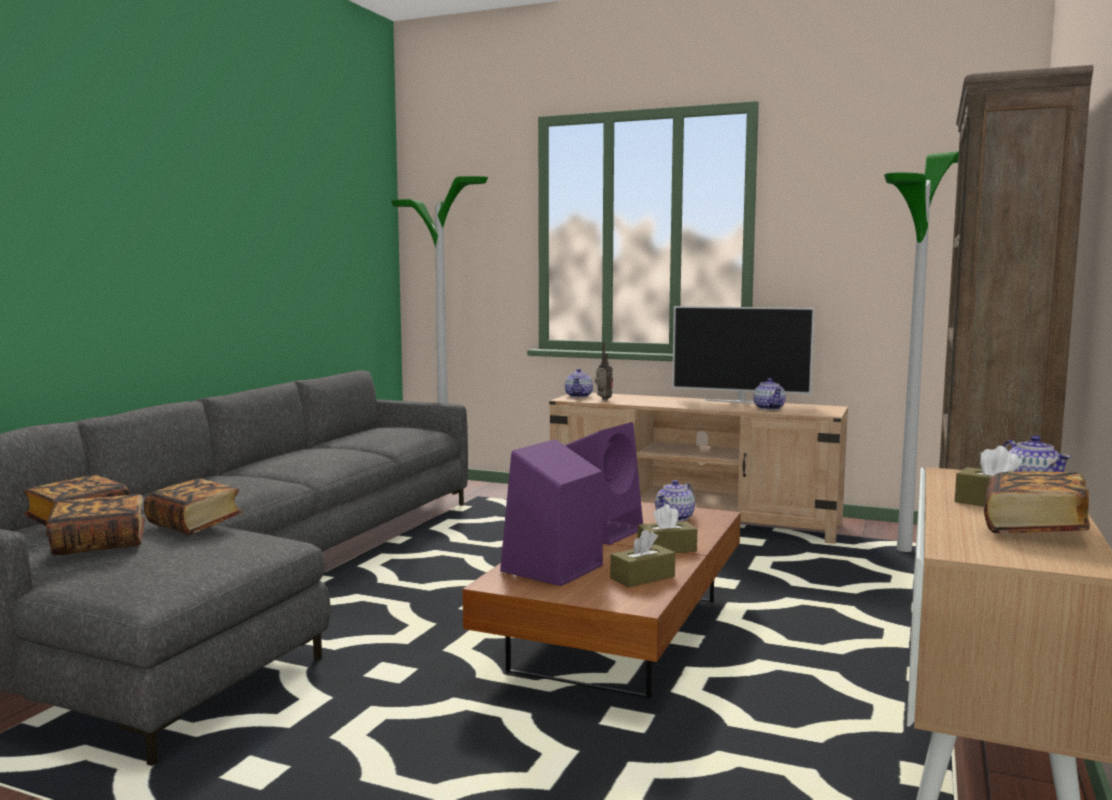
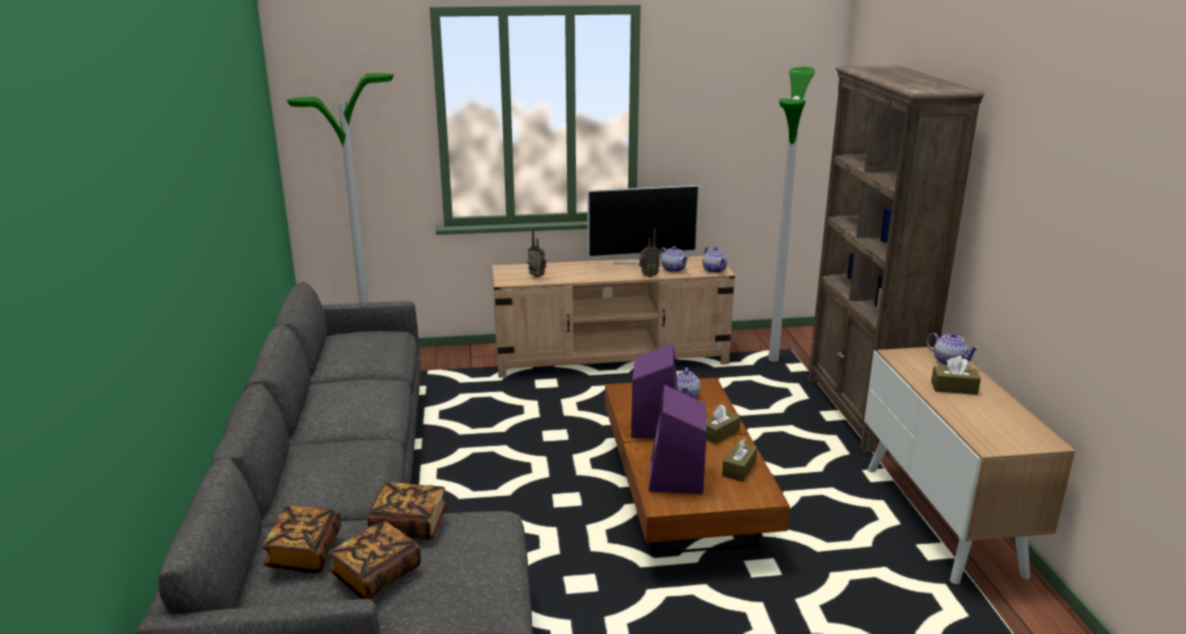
camera: 30 degrees left, 15 degrees up
teapot [565,369,593,398] -> teapot moved to [702,247,728,273]
book [984,471,1090,533] -> none
none -> radio [639,229,660,277]

